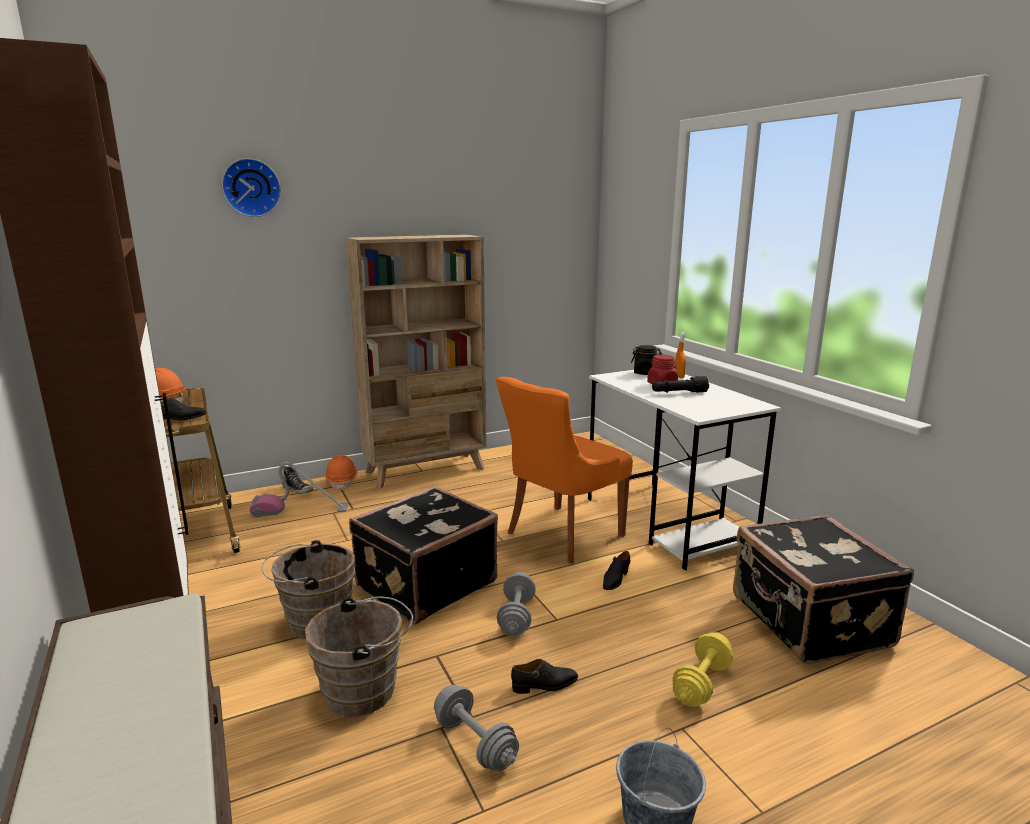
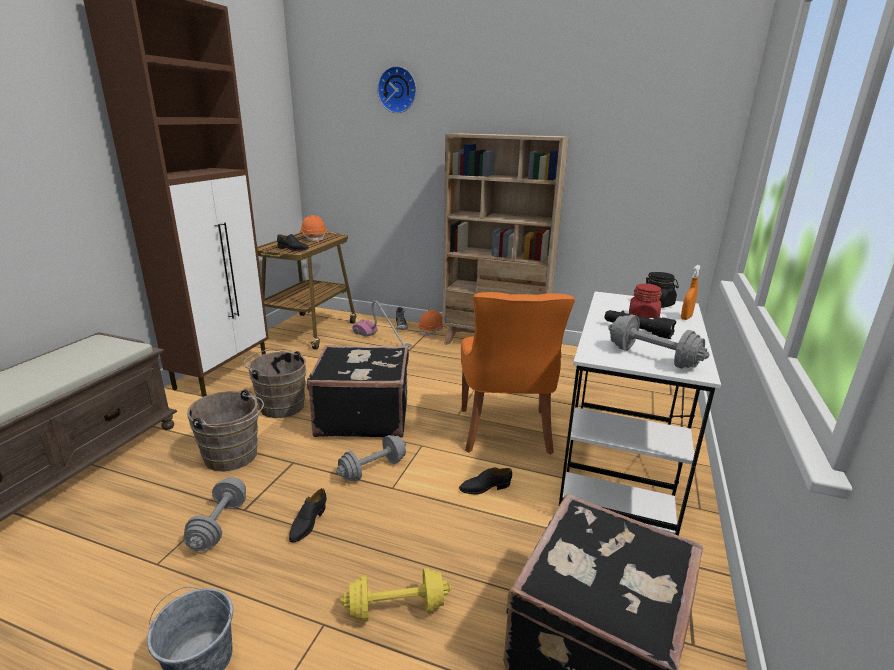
camera: 45 degrees right, 5 degrees up
orange chair [496,377,633,563] -> orange chair turned 90 degrees counterclockwise [461,292,575,454]
black shoe [511,659,578,694] -> black shoe turned 75 degrees clockwise [289,488,326,542]
none -> grey dumbbell [608,315,709,368]

